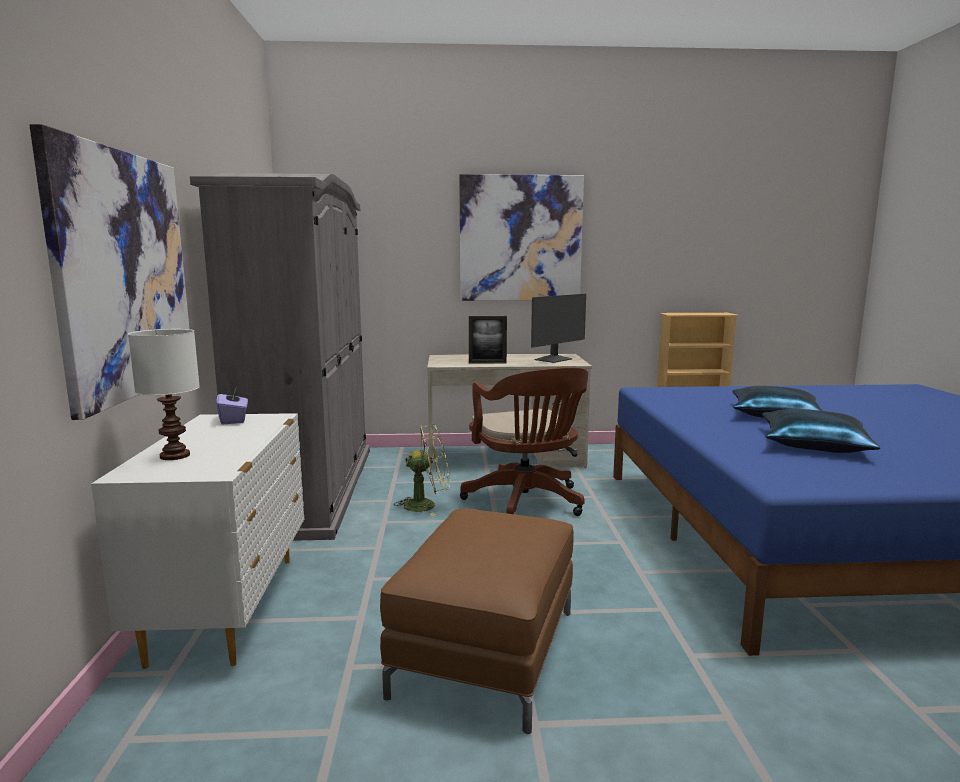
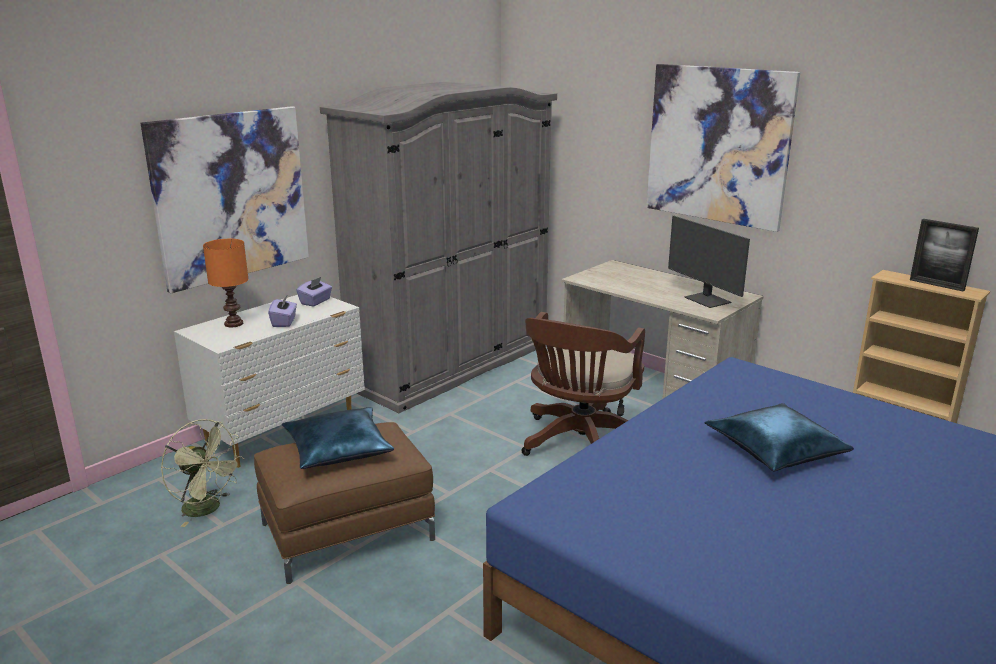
camera: 45 degrees right, 10 degrees up
white table lamp [128,329,200,460] -> orange table lamp [203,239,248,327]
green fan [394,424,450,516] -> green fan moved to [161,419,244,527]
picture frame [469,316,507,364] -> picture frame moved to [910,219,979,292]
monitor [531,294,586,363] -> monitor turned 60 degrees clockwise [668,216,750,308]
blue pillow [762,409,880,453] -> blue pillow moved to [282,407,394,469]
none -> purple tissue box [268,296,297,327]

